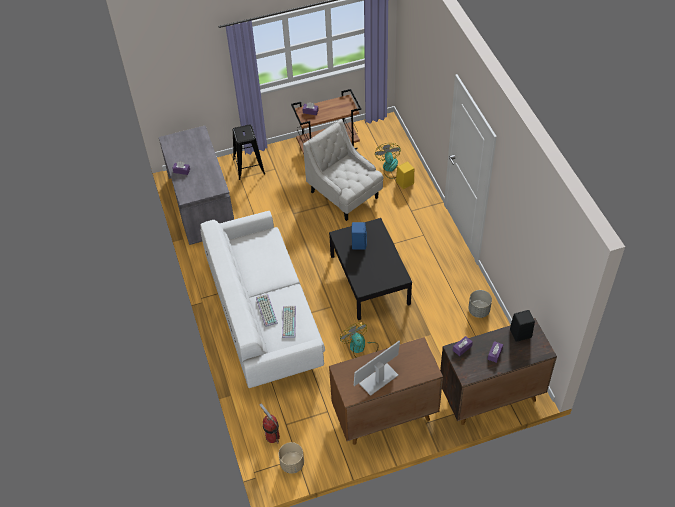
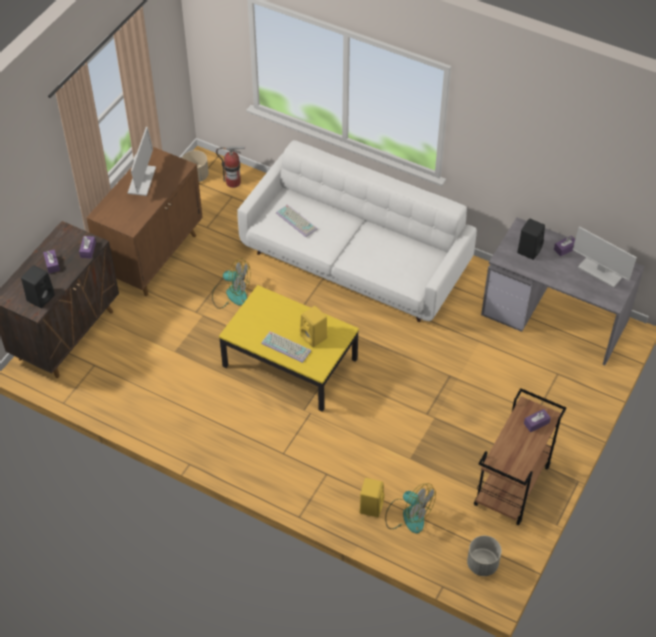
camera: 135 degrees right, 0 degrees up
black stool [233,124,265,180] -> none
keyboard [256,294,278,327] -> keyboard moved to [261,331,311,363]
white armchair [303,119,383,221] -> none
black coffee table [329,218,412,320] -> yellow coffee table [219,285,359,412]
blue speaker [352,222,367,250] -> yellow speaker [300,306,327,347]
grey planter [468,290,492,318] -> grey planter moved to [467,536,502,576]
none -> black speaker [517,219,545,260]
none -> monitor [573,226,637,288]

